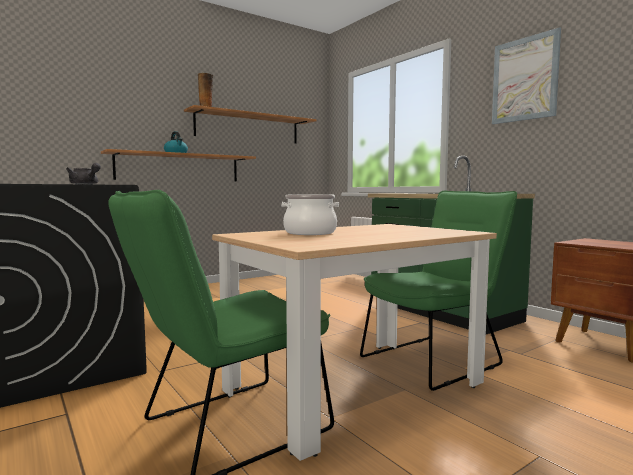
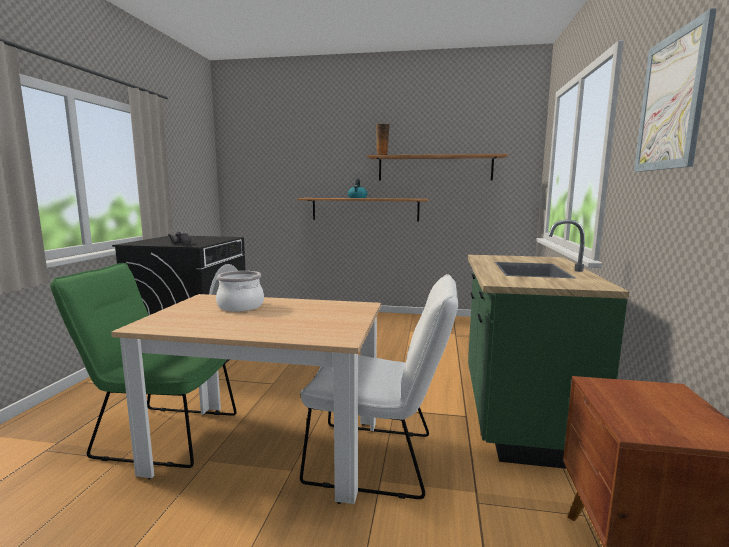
camera: 45 degrees right, 5 degrees up
green chair [360,191,517,391] -> white chair [300,274,458,499]

